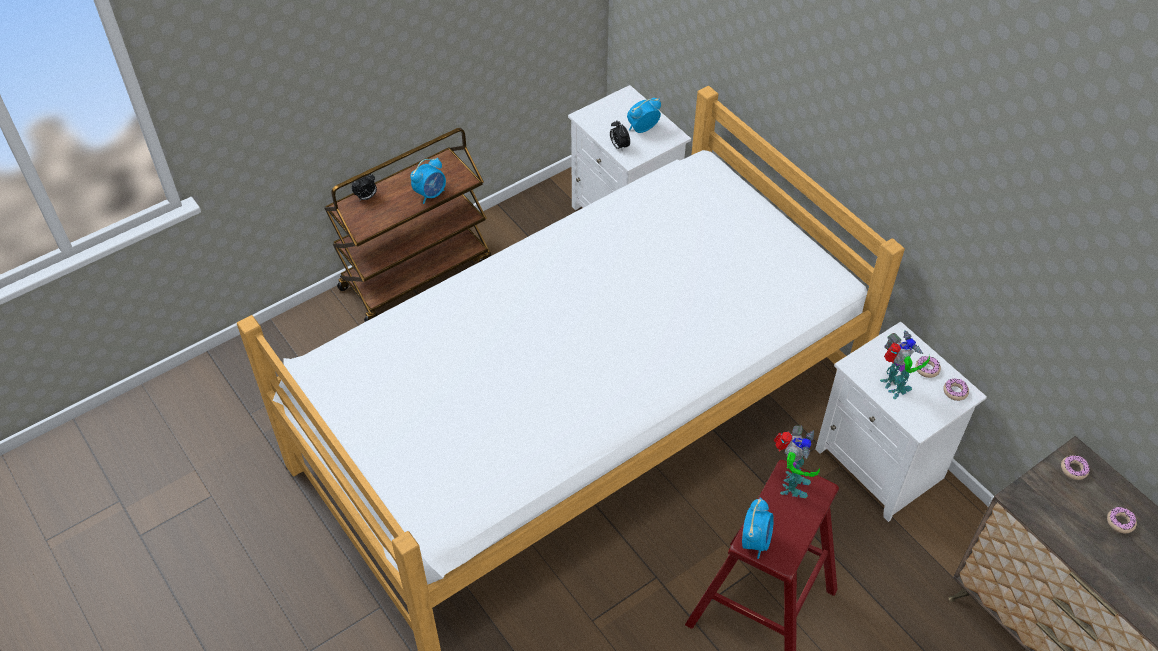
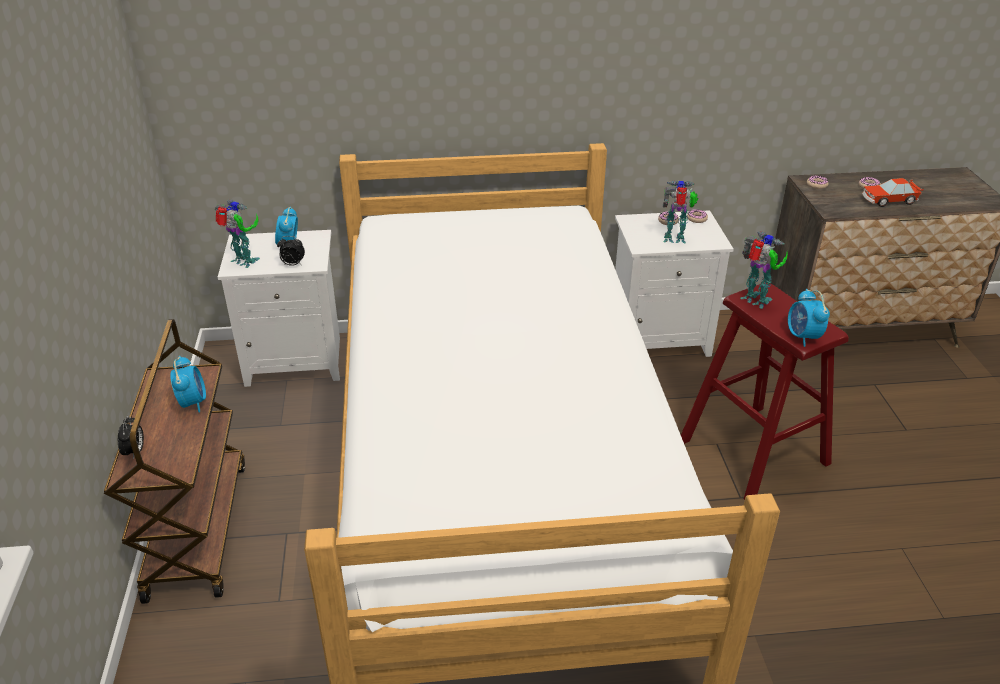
camera: 60 degrees left, 15 degrees down
alarm clock [742,497,774,559] -> alarm clock turned 150 degrees counterclockwise [788,289,830,347]
none -> toy robot [215,200,260,268]
none -> toy car [862,178,924,207]

